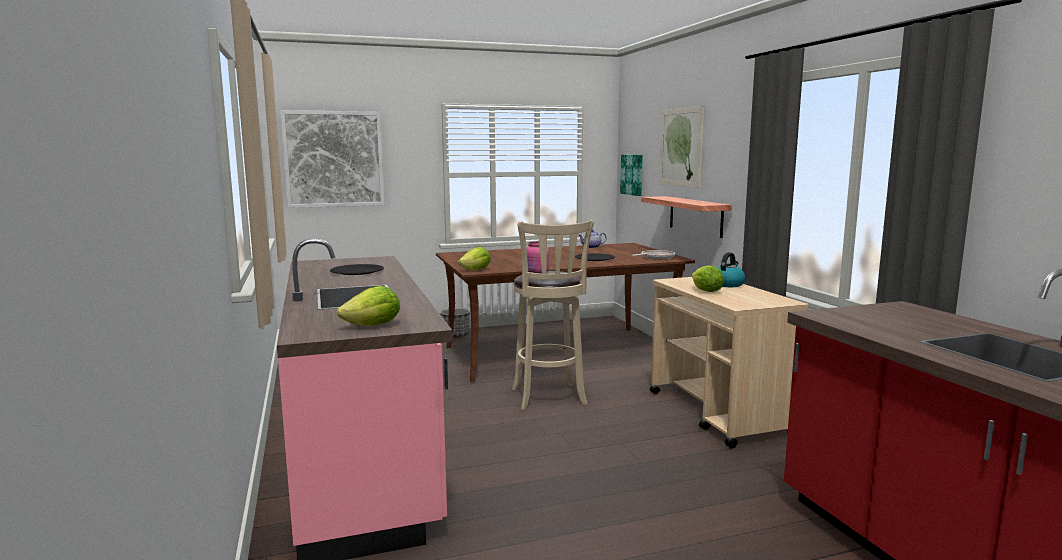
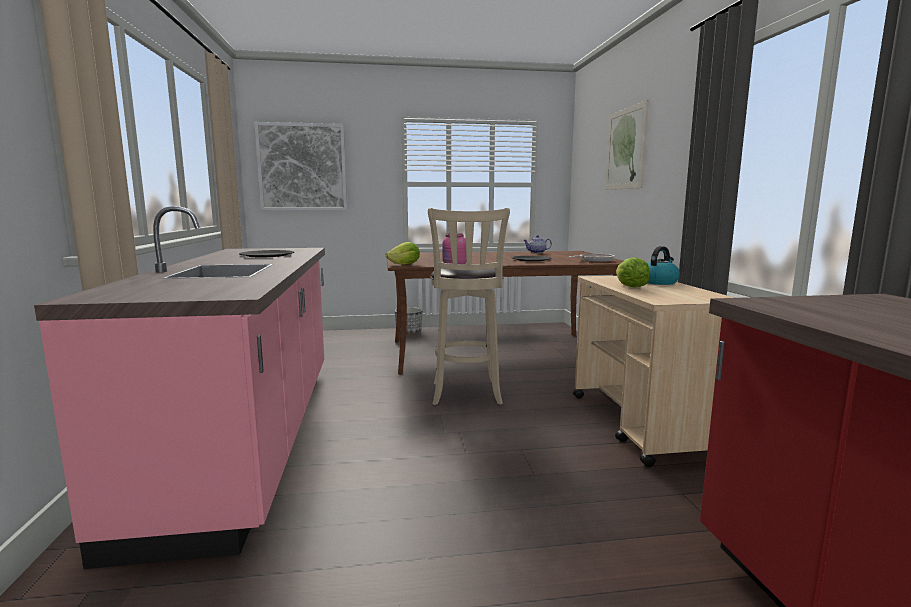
camera: 10 degrees right, 0 degrees up
lettuce [337,286,400,326] -> none
picture [620,155,643,196] -> none
shelf [641,196,732,238] -> none

